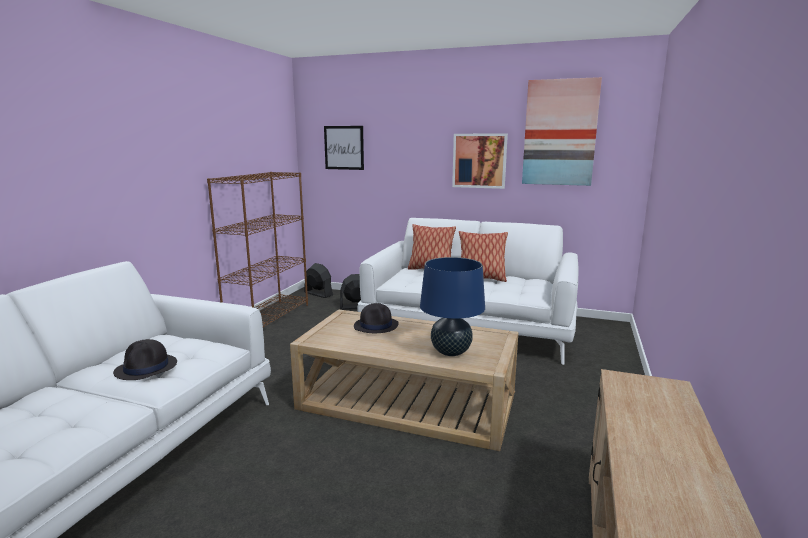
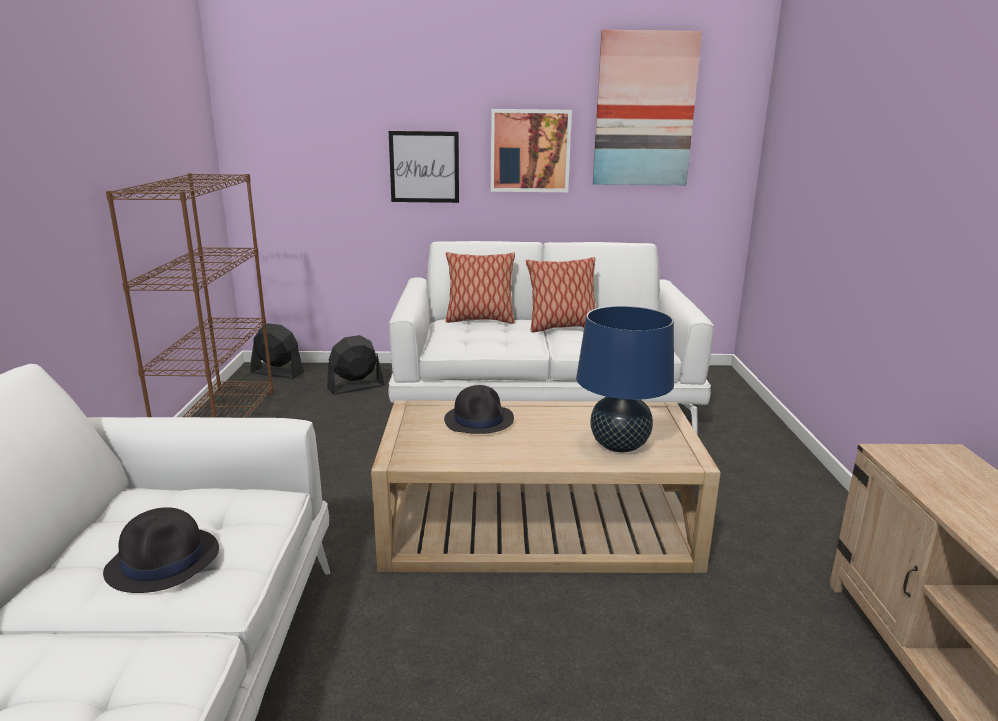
camera: 20 degrees left, 5 degrees up
picture [324,126,364,170] -> picture moved to [389,131,459,203]

